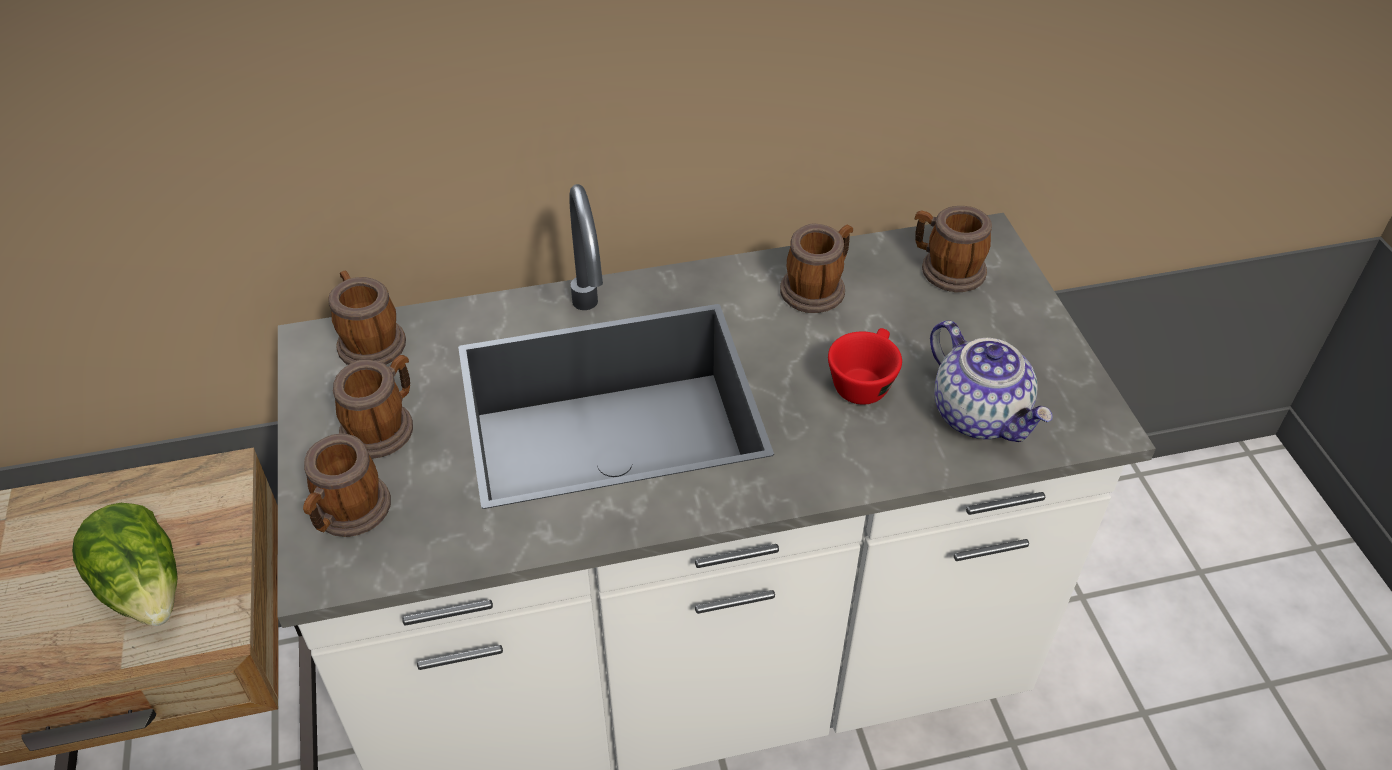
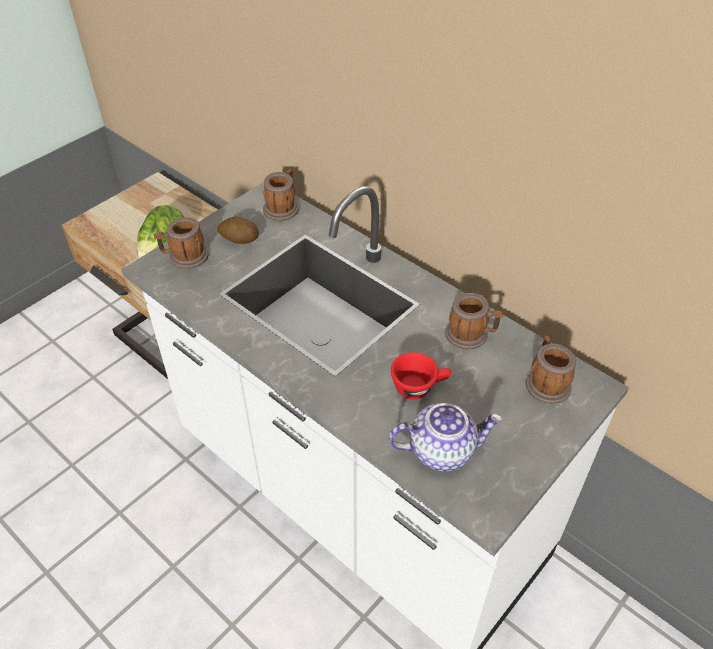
camera: 55 degrees right, 0 degrees up
mug [333,355,413,459] -> potato [218,216,259,244]
teapot [930,321,1053,442] -> teapot turned 120 degrees counterclockwise [389,403,502,471]

